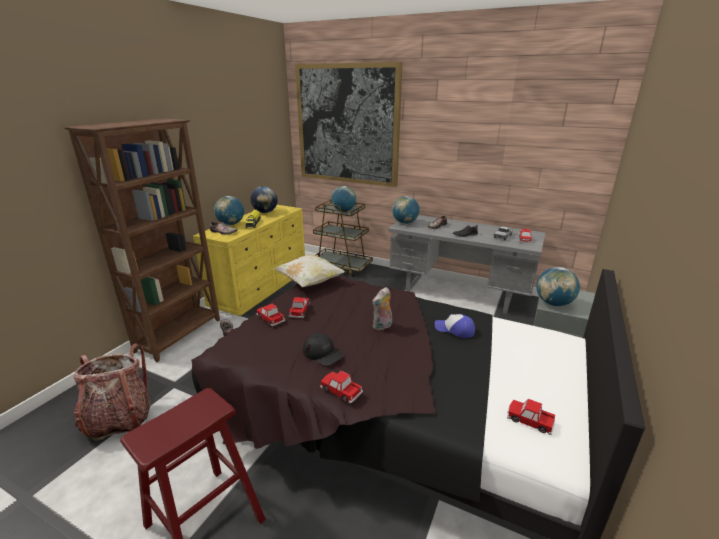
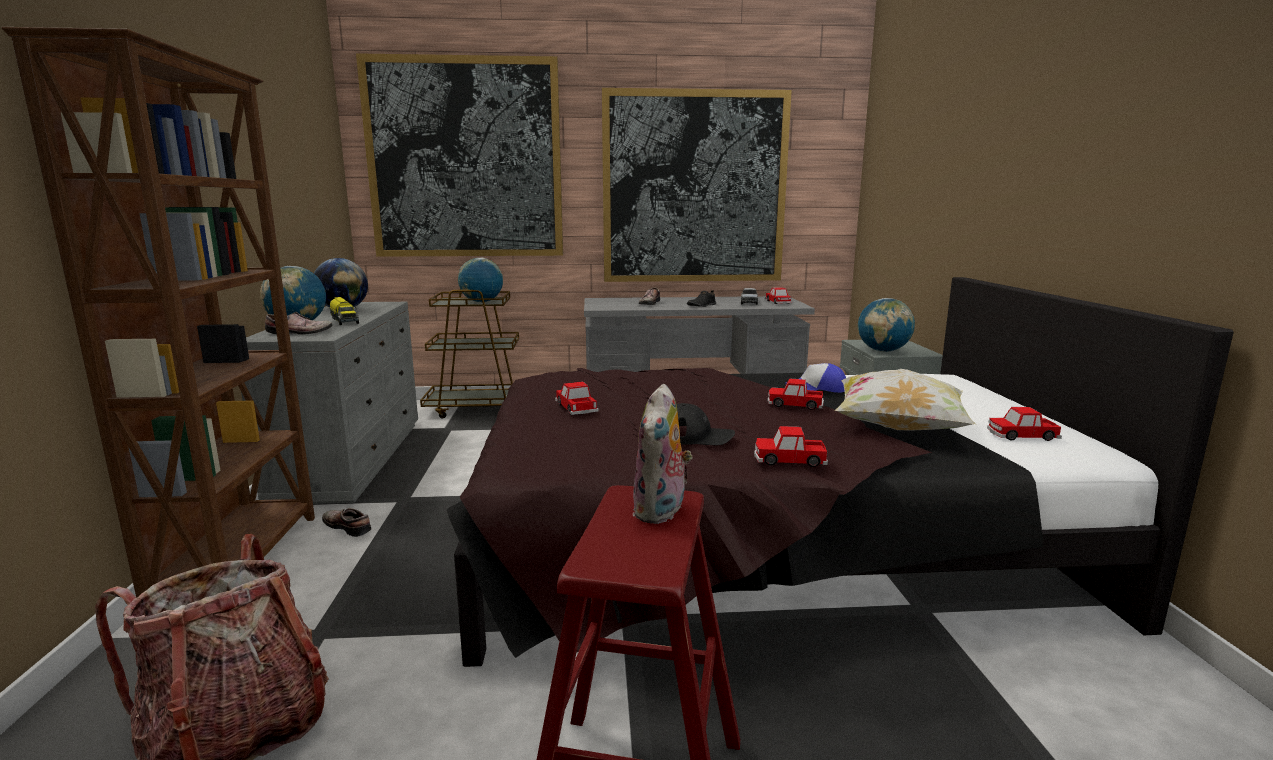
camera: 30 degrees left, 10 degrees down
yellow dresser [193,205,305,316] -> grey dresser [241,302,418,504]
toy car [256,304,286,326] -> toy car moved to [767,379,824,410]
pillow [273,255,346,287] -> pillow moved to [835,369,976,430]
plush toy [372,287,392,331] -> plush toy moved to [632,384,692,524]
globe [392,196,419,224] -> none
none -> picture [602,88,792,282]

